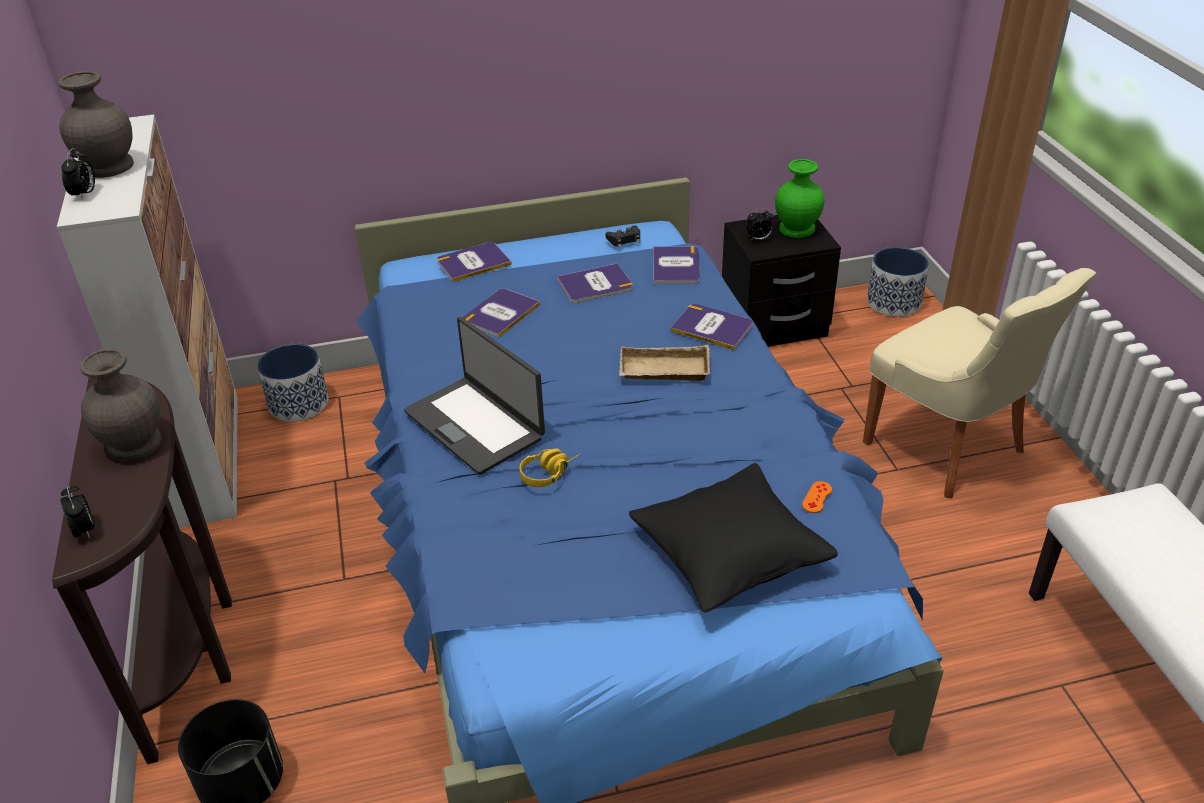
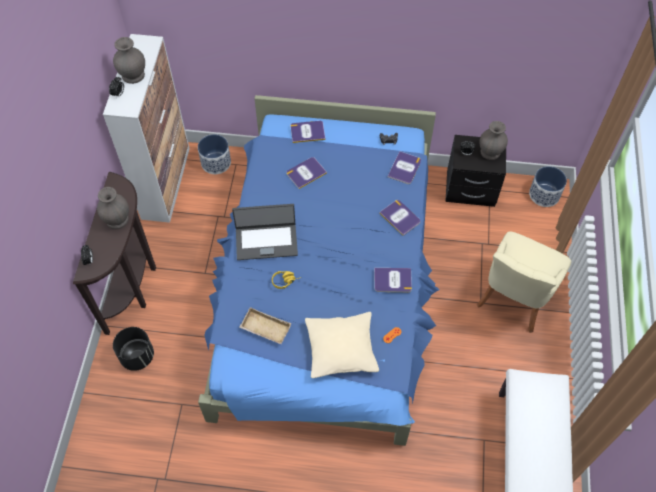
camera: 20 degrees right, 20 degrees up
laptop [404,317,545,475] -> laptop turned 75 degrees counterclockwise [232,204,298,260]
book [557,263,633,303] -> book moved to [374,268,412,292]
beige tray [619,345,710,381] -> beige tray moved to [239,307,291,344]
black pillow [629,463,838,612] -> beige pillow [305,312,379,378]
green vase [775,159,825,238] -> grey vase [480,121,508,160]
beige chair [863,268,1096,498] -> beige chair turned 45 degrees clockwise [477,231,571,333]

